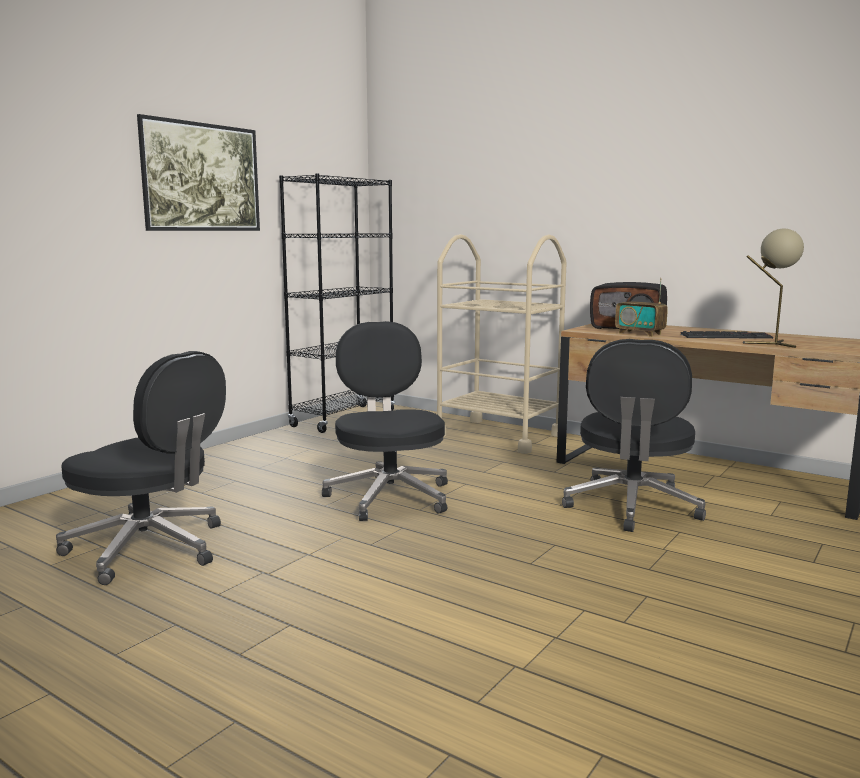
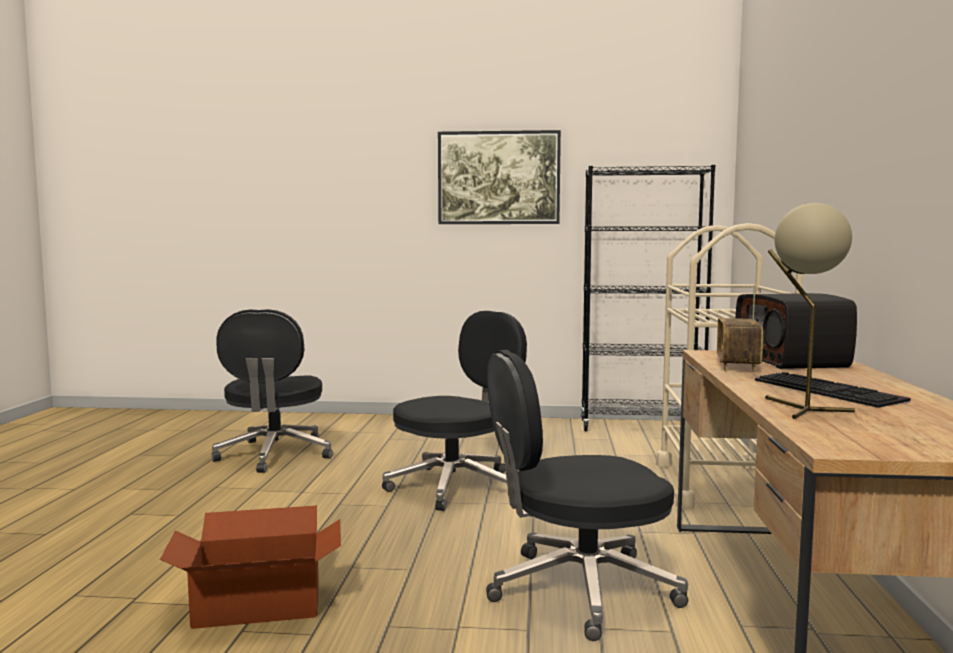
camera: 60 degrees right, 5 degrees down
none -> cardboard box [160,506,341,629]

